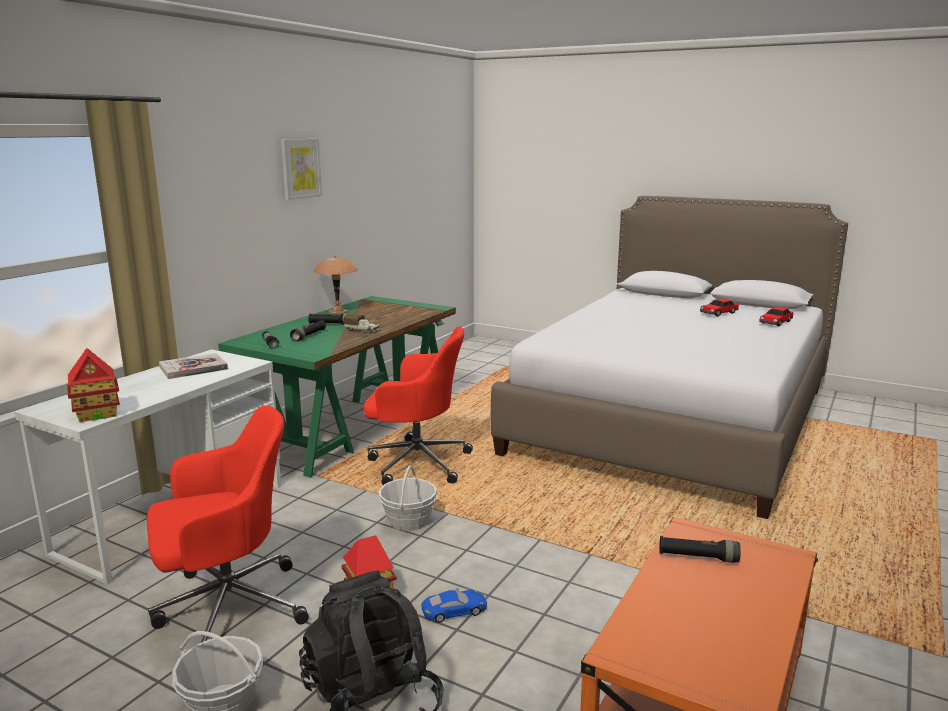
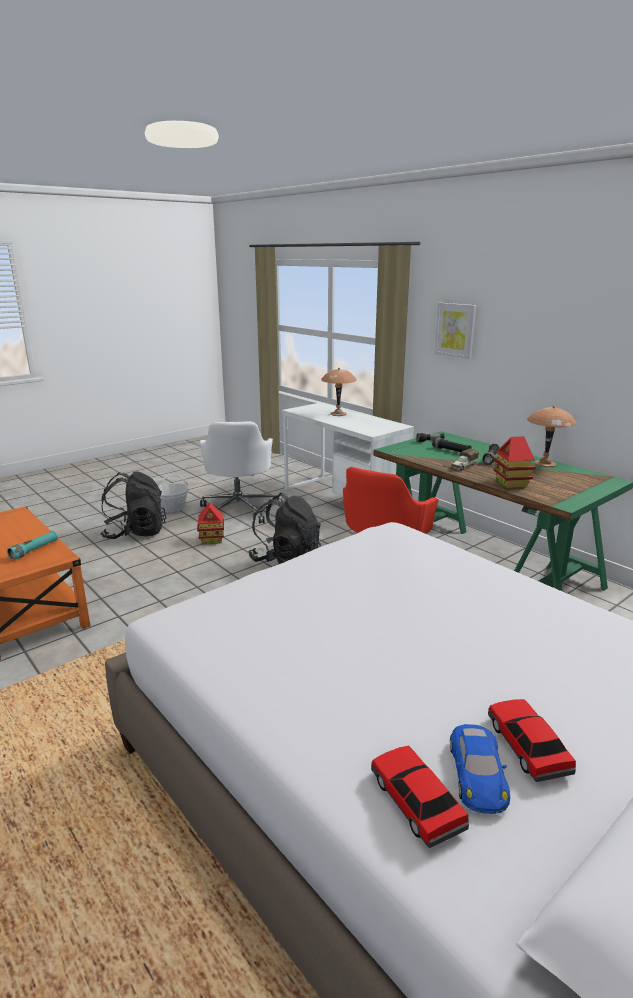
camera: 110 degrees right, 5 degrees up
toy house [67,348,120,422] -> toy house moved to [493,436,536,488]
red office chair [147,405,309,643] -> white office chair [200,421,279,523]
book [159,353,228,379] -> none
picture [281,139,322,200] -> picture moved to [434,303,476,359]
basket [379,465,438,531] -> black backpack [248,493,321,564]
blue toy car [421,589,487,623] -> blue toy car moved to [450,724,510,814]
black flashlight [659,536,741,563] -> turquoise flashlight [7,530,58,560]
none -> brown table lamp [321,368,357,416]

